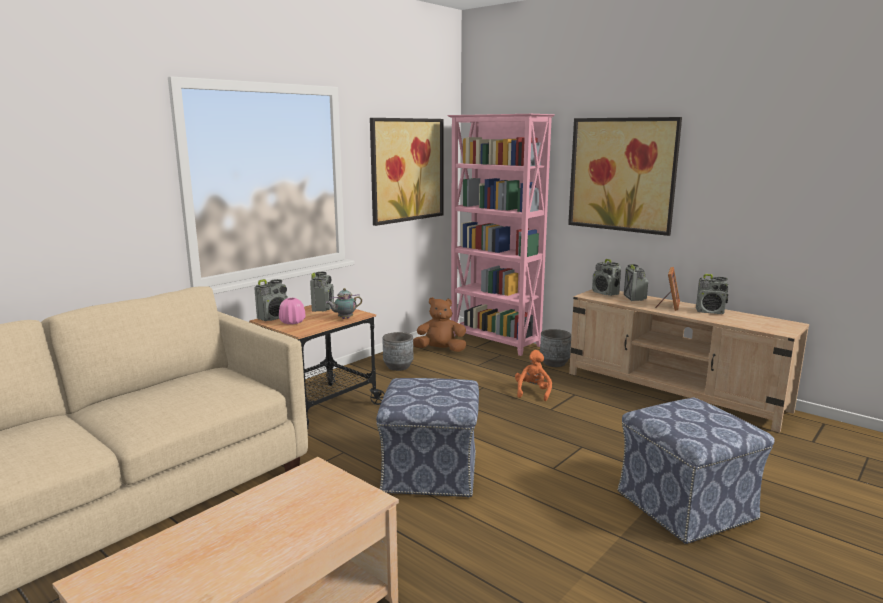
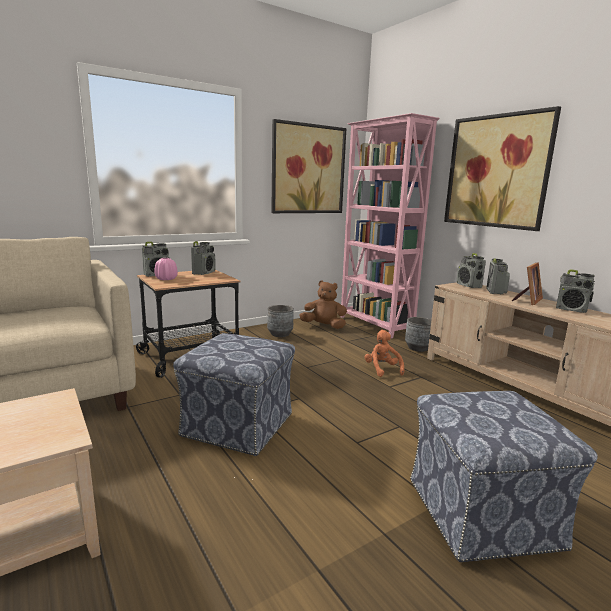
camera: 15 degrees right, 0 degrees up
teapot [326,288,362,319] -> none
orange plush toy [515,350,552,401] -> orange plush toy turned 45 degrees counterclockwise [365,330,404,377]

